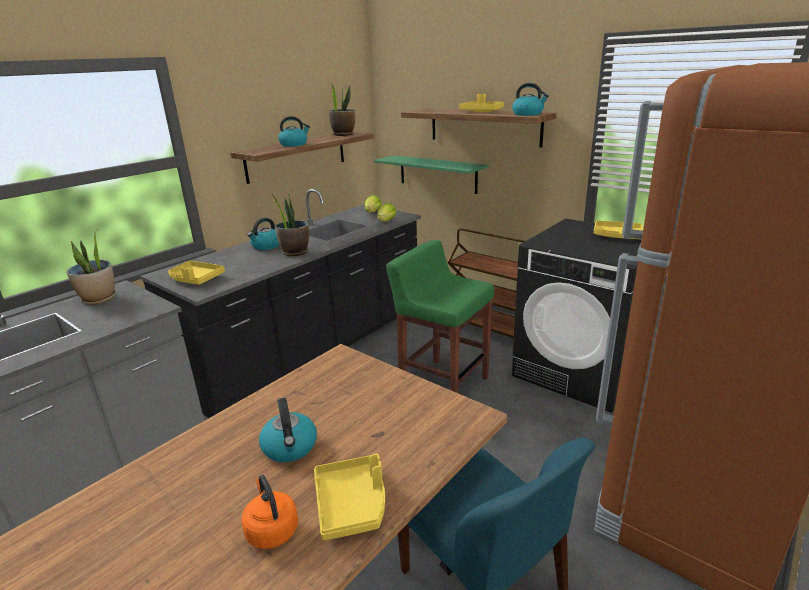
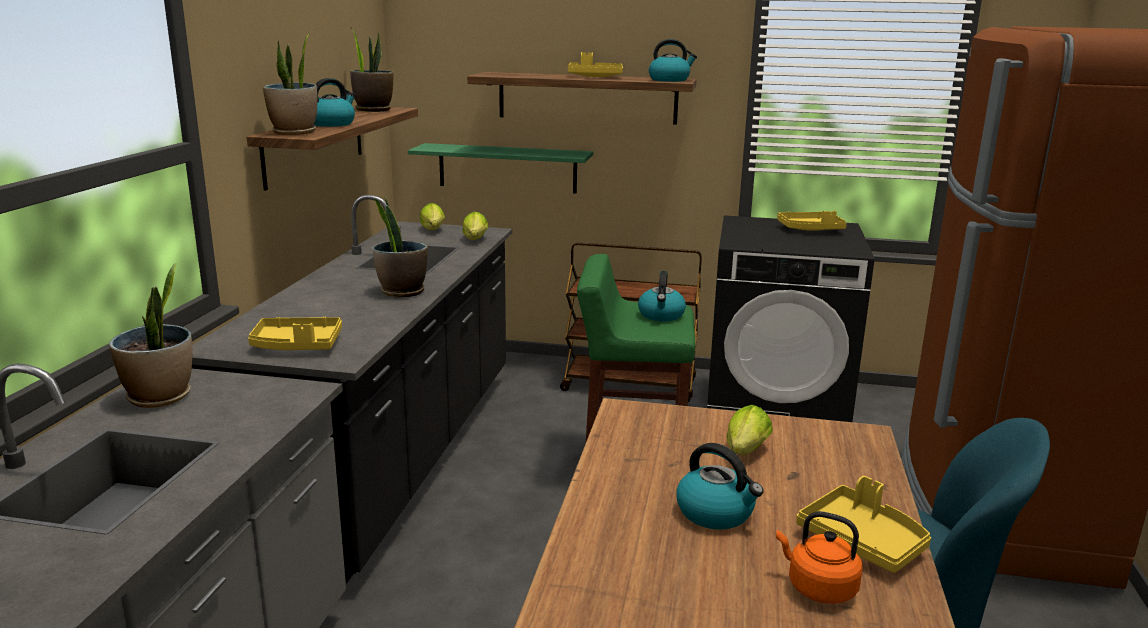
camera: 30 degrees left, 5 degrees down
kettle [247,218,279,250] -> kettle moved to [638,271,686,322]
none -> potted plant [263,33,318,135]
none -> lettuce [727,405,773,455]

